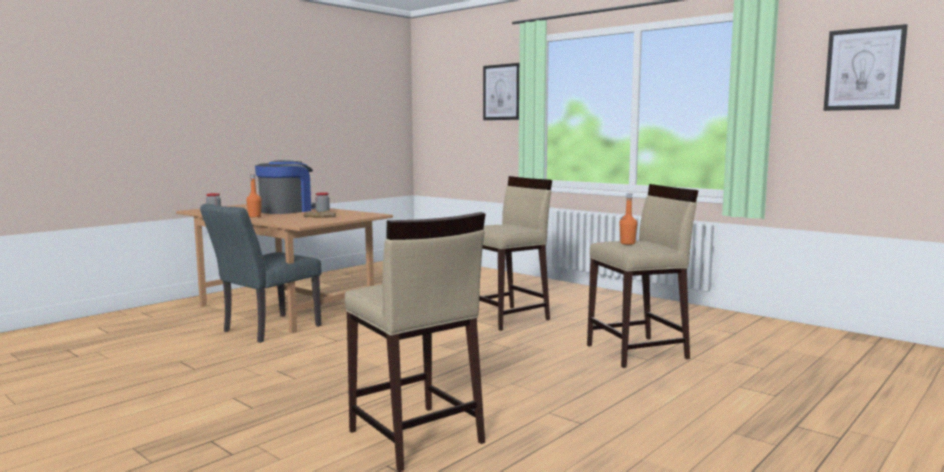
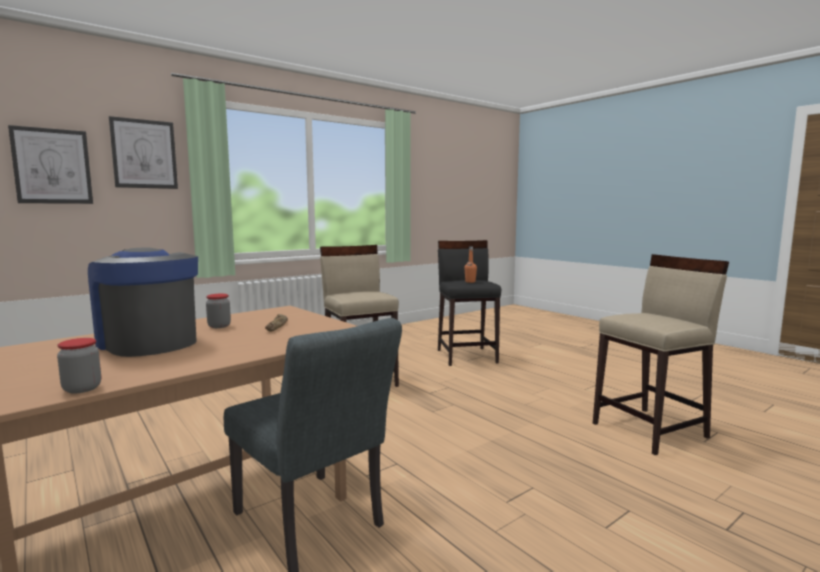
camera: 80 degrees left, 0 degrees up
orange bottle [246,175,262,217] -> none
beige stool [587,184,698,368] -> black stool [438,240,501,366]
picture [823,24,908,111] -> picture moved to [8,125,93,204]

